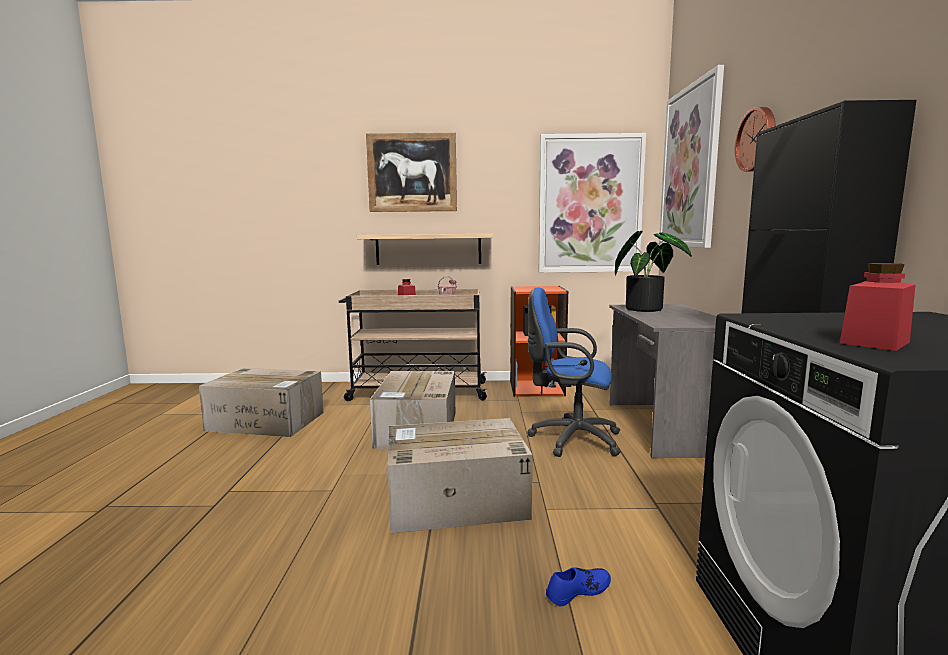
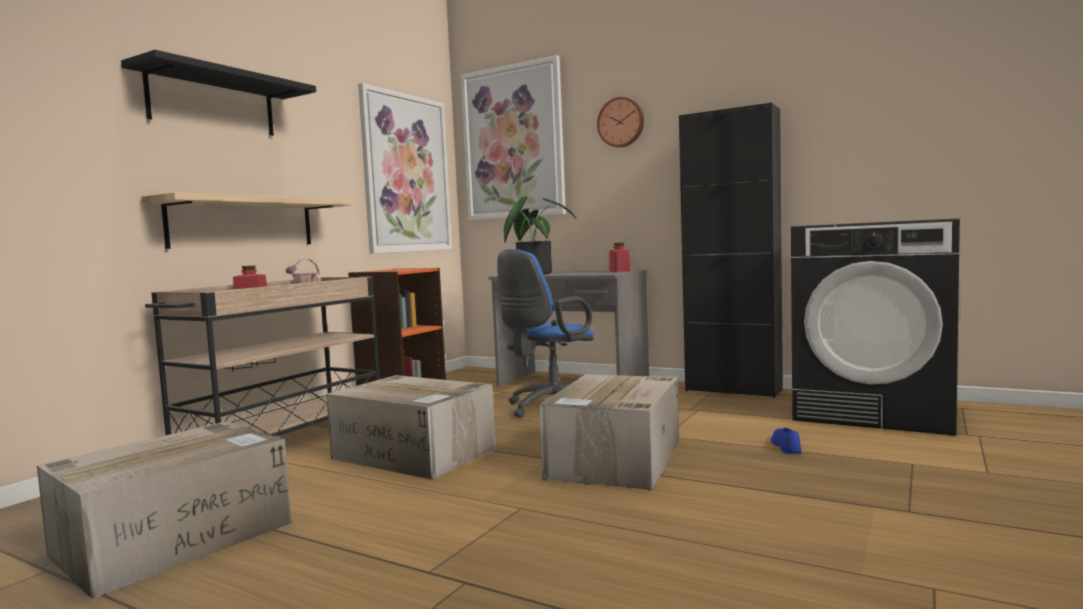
camera: 60 degrees left, 5 degrees down
picture [366,132,457,212] -> black shelf [121,50,316,136]
red jar [840,263,915,351] -> red jar moved to [609,243,631,272]

